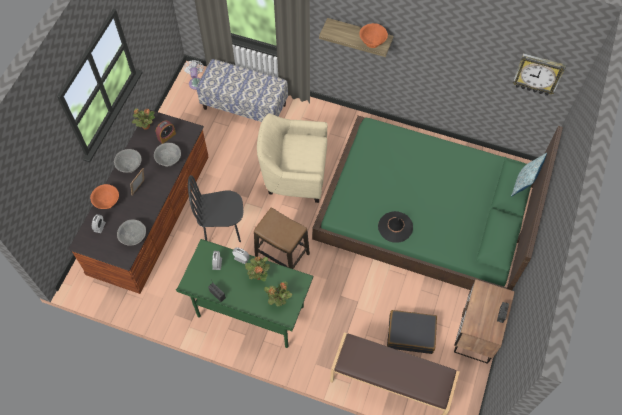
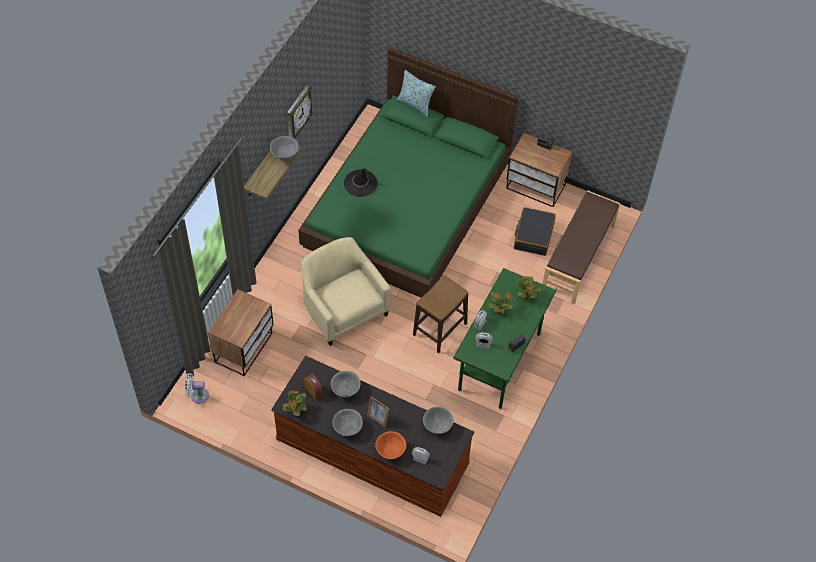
camera: 85 degrees left, 5 degrees down
black chair [188,175,243,242] -> none
bench [197,59,288,122] -> nightstand [208,289,274,376]
beige armchair [257,113,327,203] -> beige armchair turned 135 degrees clockwise [301,237,391,346]
orange bowl [359,23,388,48] -> grey bowl [270,136,299,161]
black hat [378,211,413,243] -> black hat moved to [344,168,378,197]
wall clock [513,53,566,96] -> wall clock moved to [287,85,313,139]

